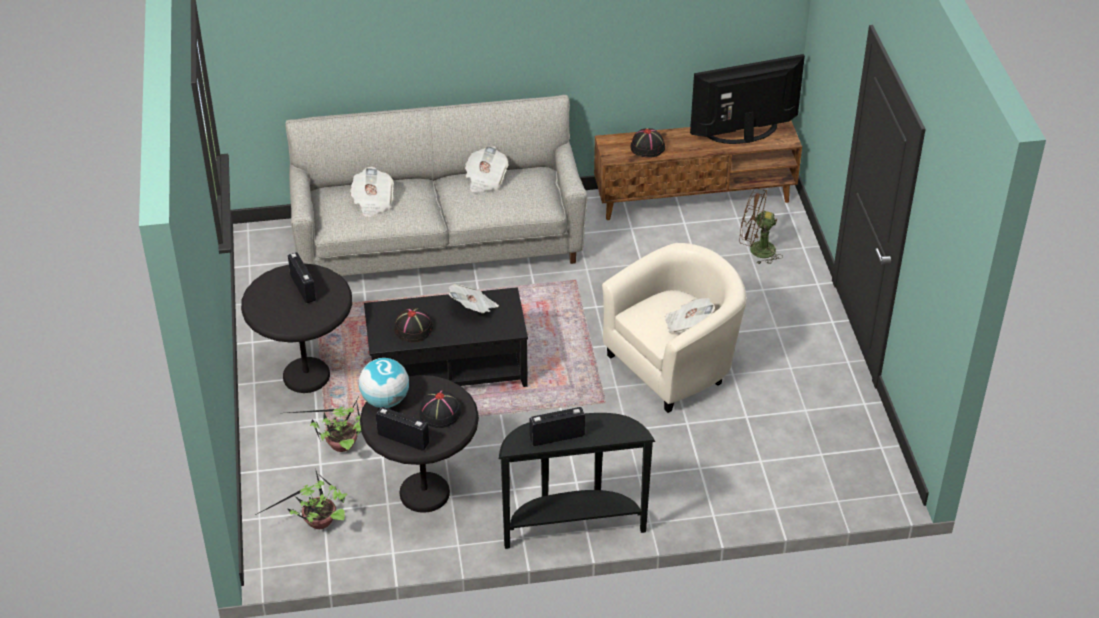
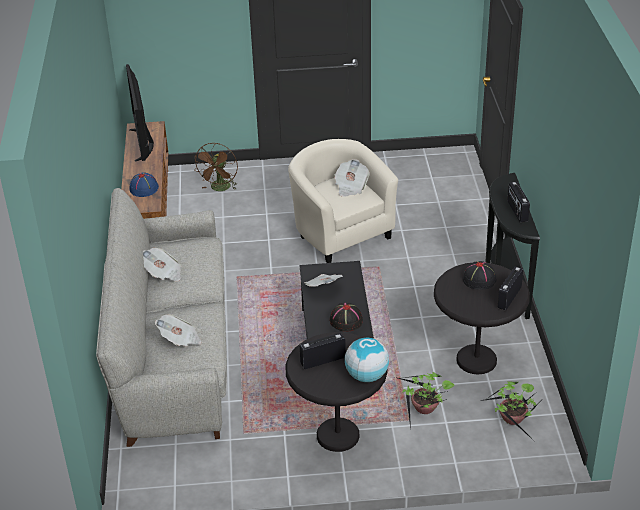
camera: 85 degrees left, 5 degrees down
globe [359,358,409,408] -> globe moved to [345,338,389,382]
black hat [630,128,665,158] -> blue hat [129,172,159,197]

